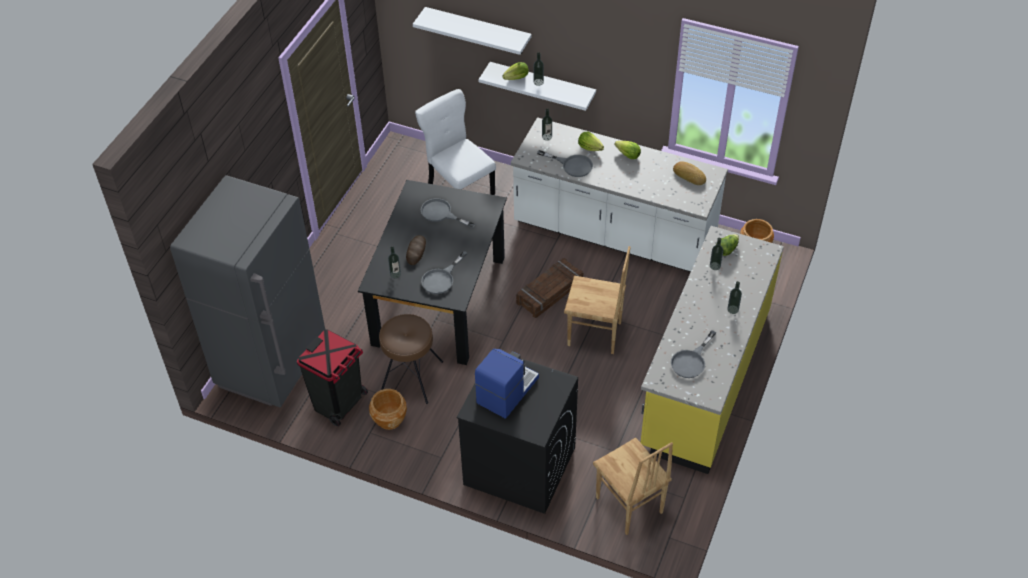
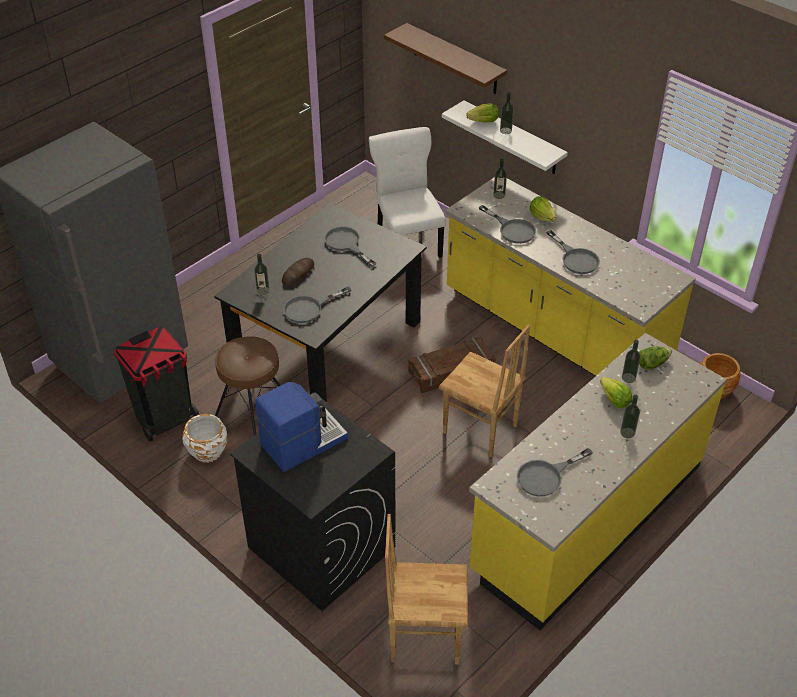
camera: 20 degrees right, 5 degrees down
brown planter [369,389,407,430] -> white planter [182,414,227,463]
white shelf [413,7,532,55] -> brown shelf [384,23,507,94]
white counter [511,117,728,272] -> yellow counter [445,177,696,376]
brown chair [593,437,673,535] -> brown chair turned 105 degrees clockwise [385,514,468,665]
lettuce [615,141,641,159] -> lettuce moved to [600,377,632,409]
bread [673,161,706,185] -> none
none -> grey frying pan [546,230,600,274]

